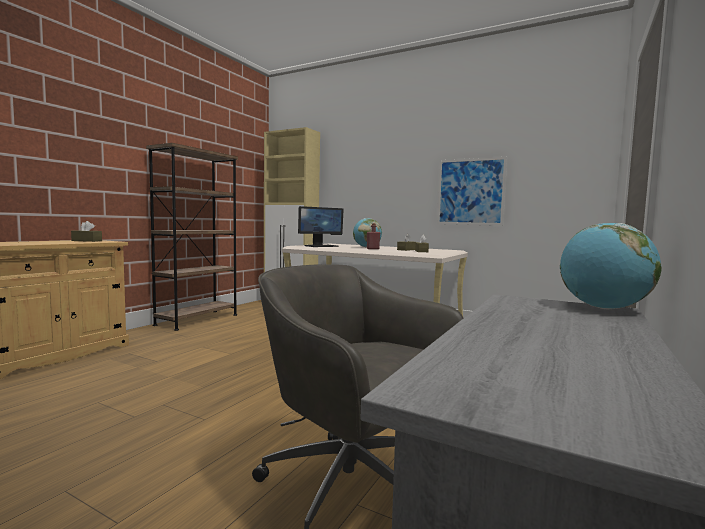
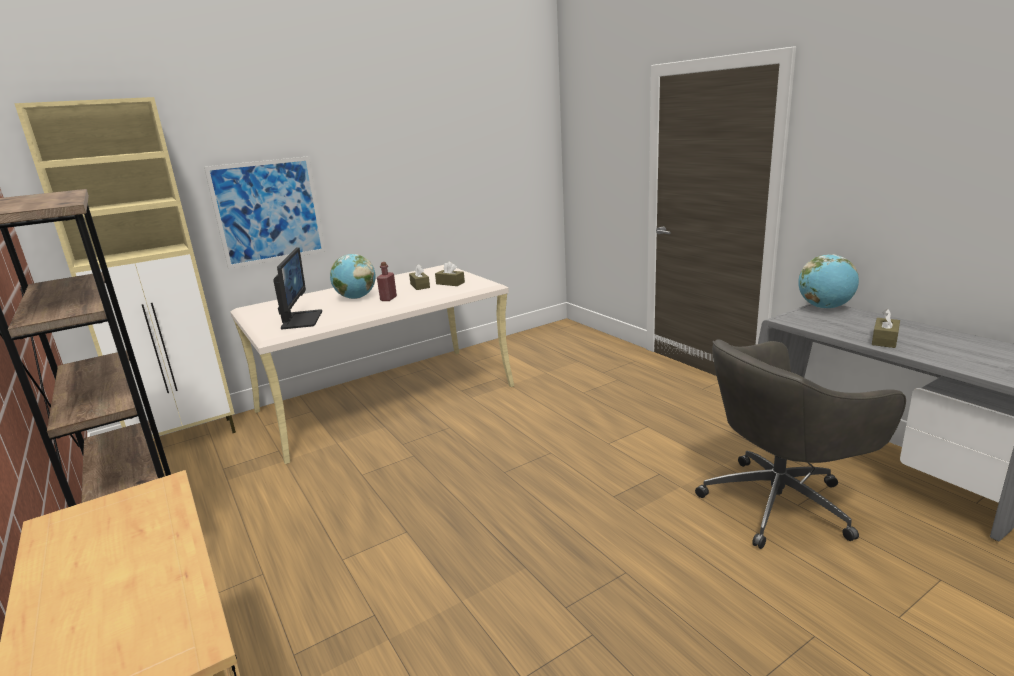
camera: 60 degrees left, 15 degrees up
brown tissue box [71,221,102,242] -> brown tissue box moved to [872,309,900,348]
picture [437,157,507,226] -> picture moved to [204,156,326,269]

